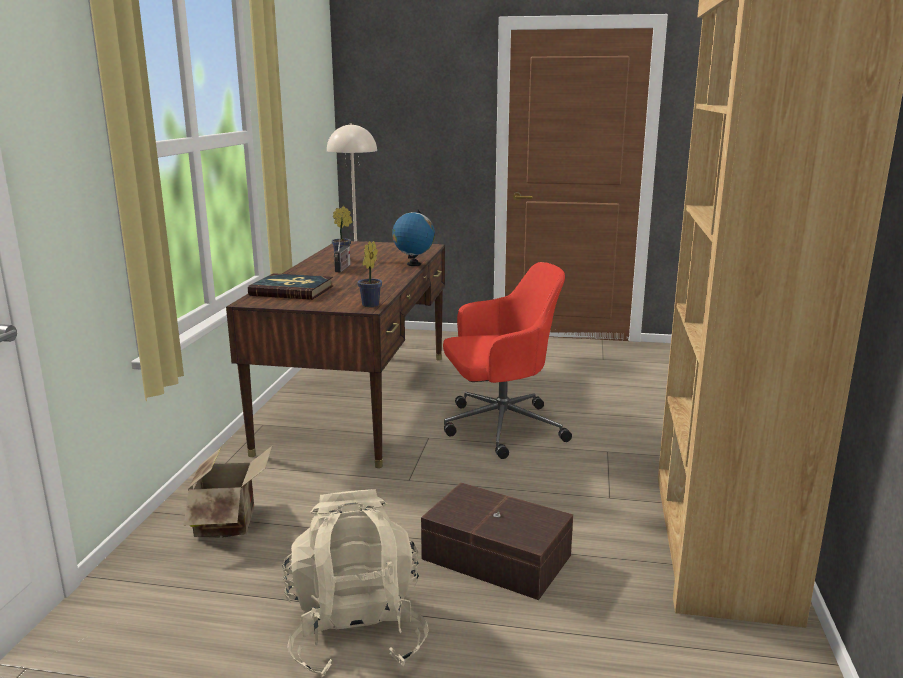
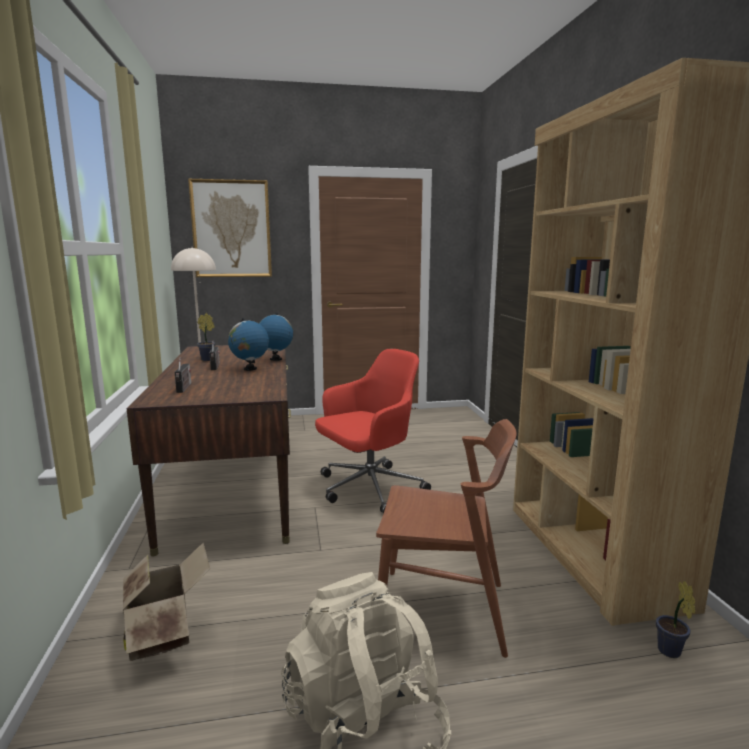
camera: 20 degrees left, 5 degrees down
book [248,273,333,300] -> radio [175,357,191,393]
potted plant [357,241,382,307] -> potted plant moved to [656,580,695,658]
brown storage box [421,483,573,600] -> brown chair [376,419,517,658]
none -> picture [188,179,272,277]
none -> globe [228,318,269,371]

